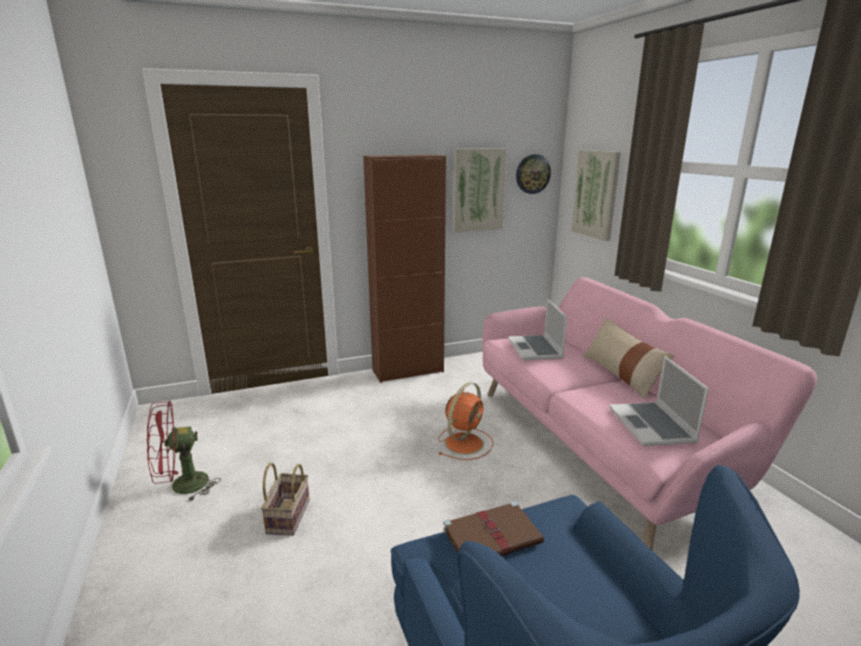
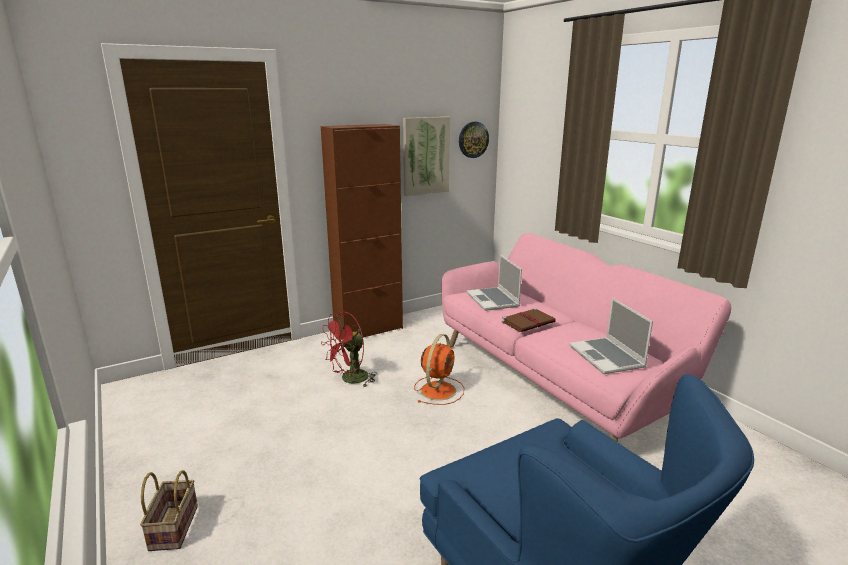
camera: 10 degrees left, 0 degrees up
red fan [147,401,221,502] -> red fan moved to [321,312,377,387]
basket [261,462,310,536] -> basket moved to [140,470,198,551]
brown book [443,501,544,556] -> brown book moved to [502,308,556,332]
picture [572,150,621,241] -> none
beige pillow [584,317,675,399] -> none

